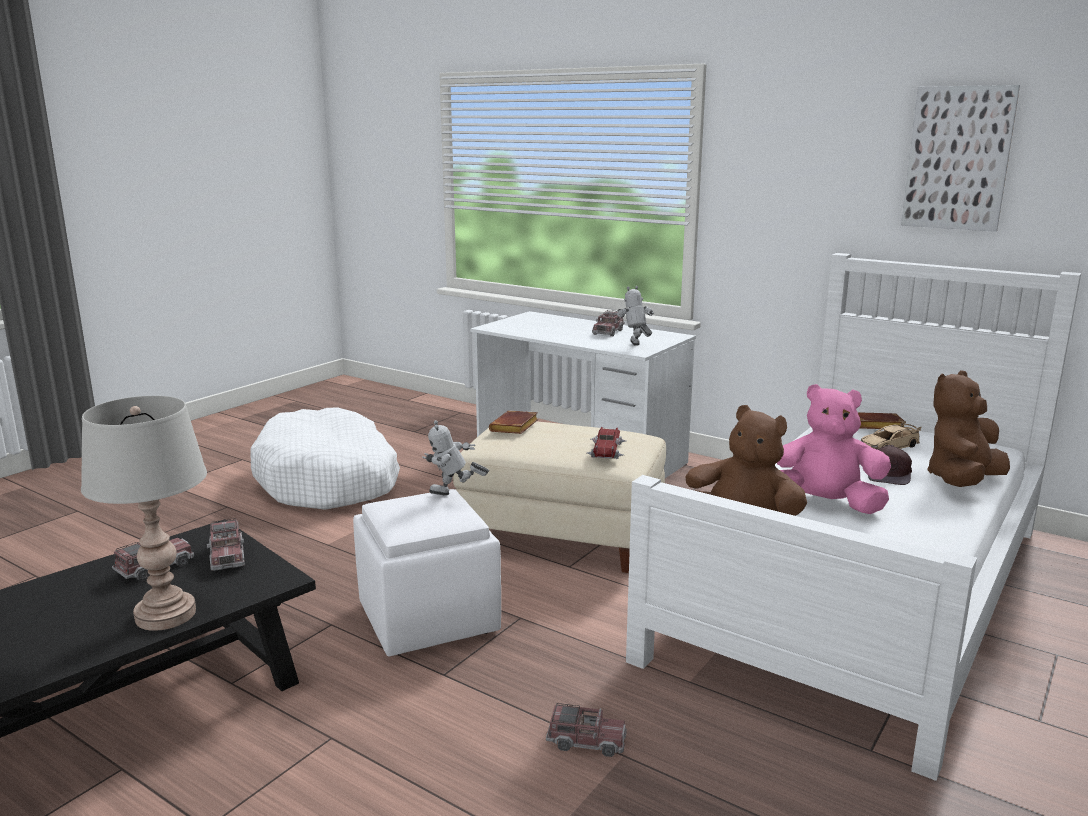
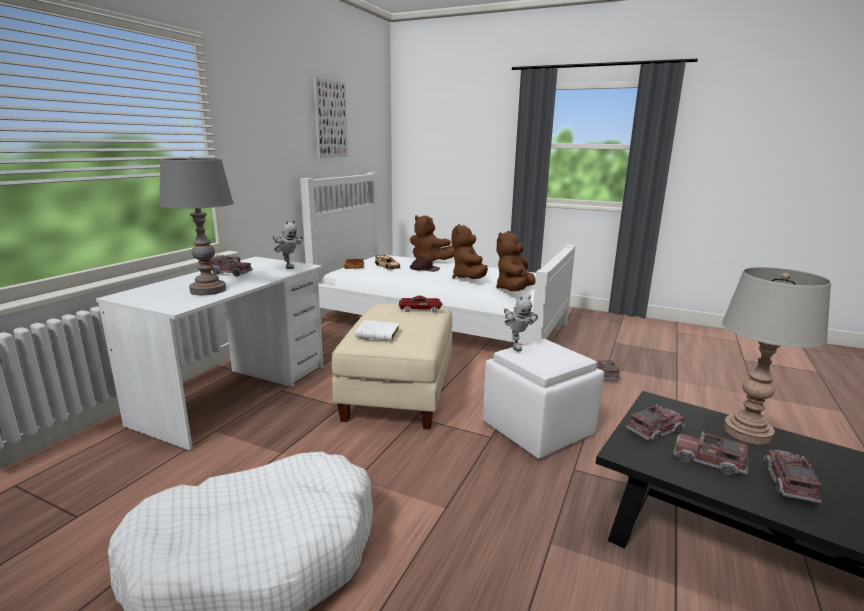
camera: 100 degrees left, 0 degrees up
brown book [489,410,538,434] -> white book [355,320,400,340]
toy robot [617,286,654,346] -> toy robot turned 105 degrees counterclockwise [272,220,303,269]
pink plush toy [777,384,891,514] -> brown plush toy [451,224,488,279]
none -> grey table lamp [159,157,234,295]
none -> toy truck [763,450,822,503]

